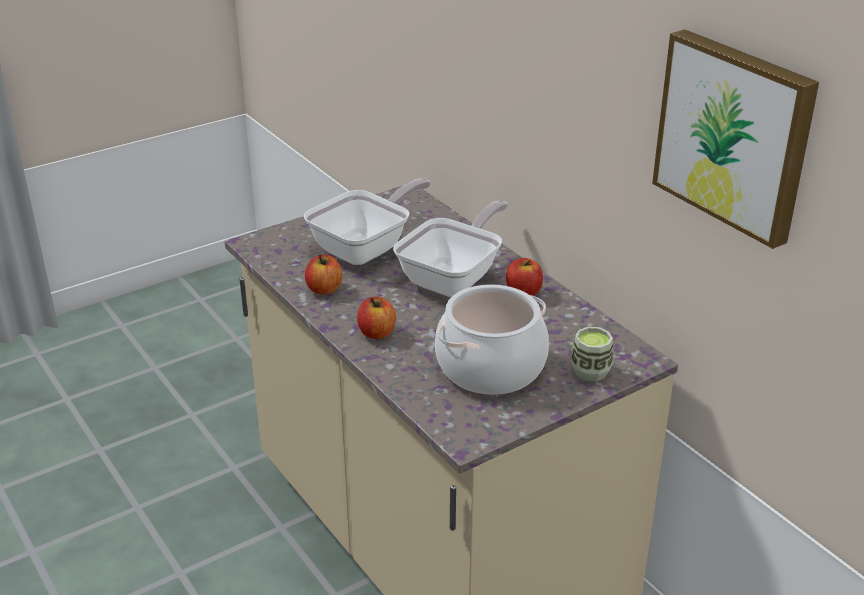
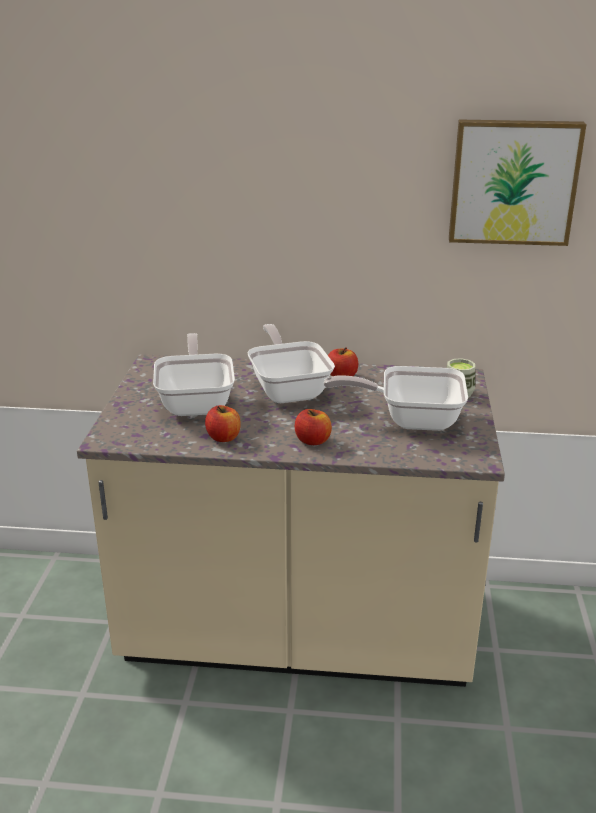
camera: 50 degrees left, 5 degrees down
cooking pot [435,284,549,395] -> frying pan [324,366,468,431]

